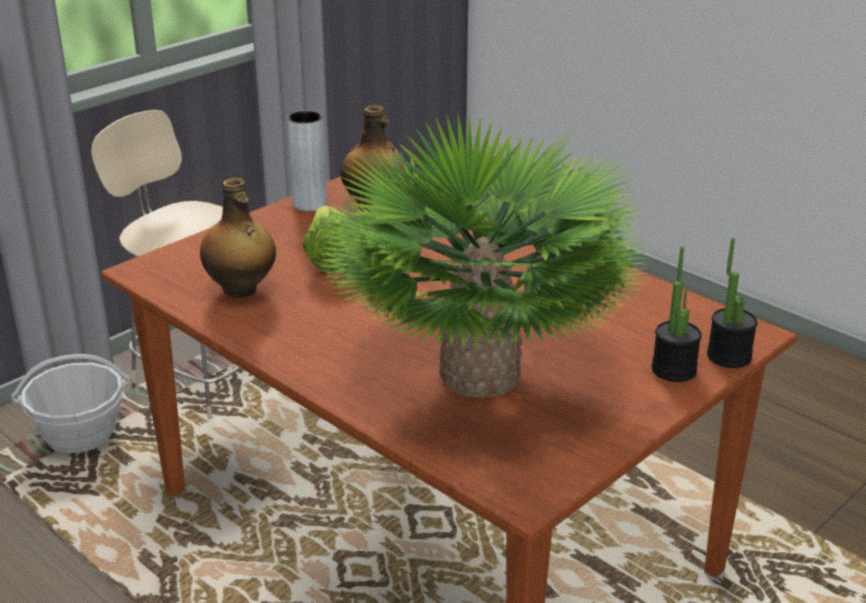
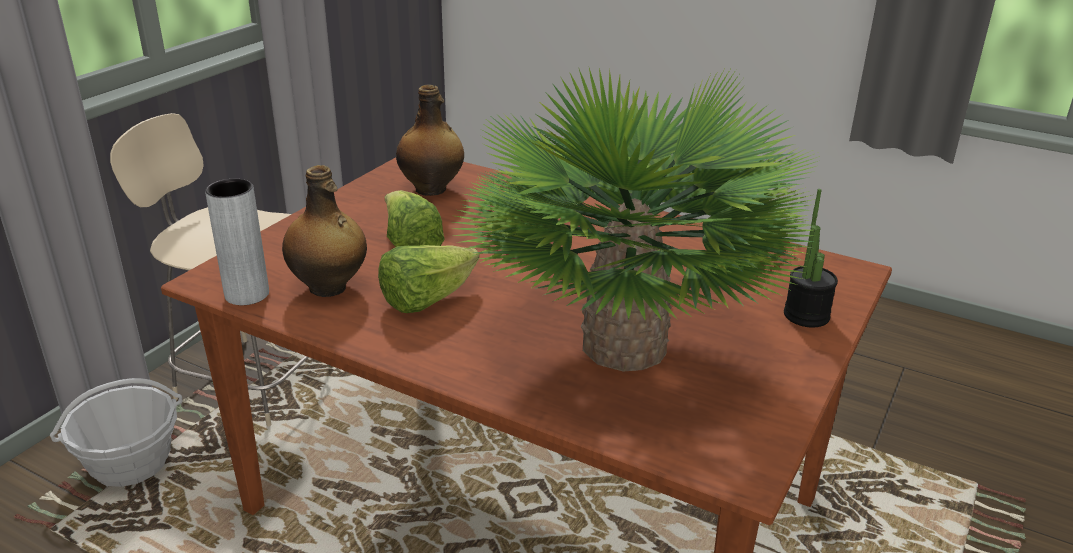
camera: 15 degrees left, 0 degrees up
grey vase [287,111,327,211] -> grey vase moved to [205,179,269,305]
potted plant [707,238,758,368] -> none
none -> lettuce [378,245,479,313]

